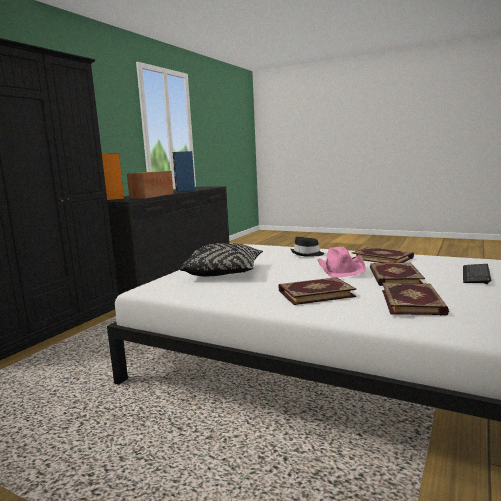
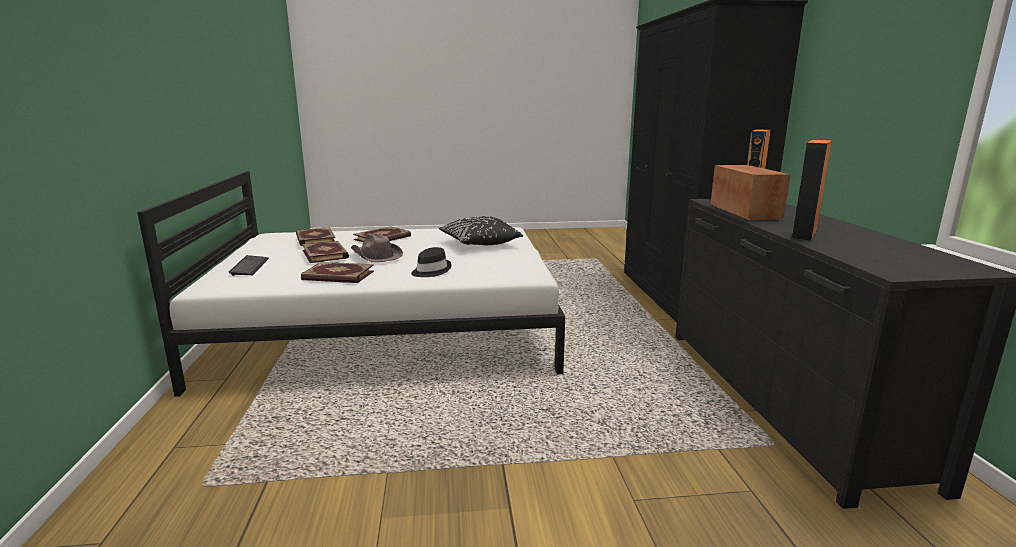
camera: 145 degrees right, 5 degrees up
blue speaker [173,151,195,192] -> orange speaker [791,140,832,241]
pink hat [317,246,366,278] -> brown hat [351,233,403,262]

